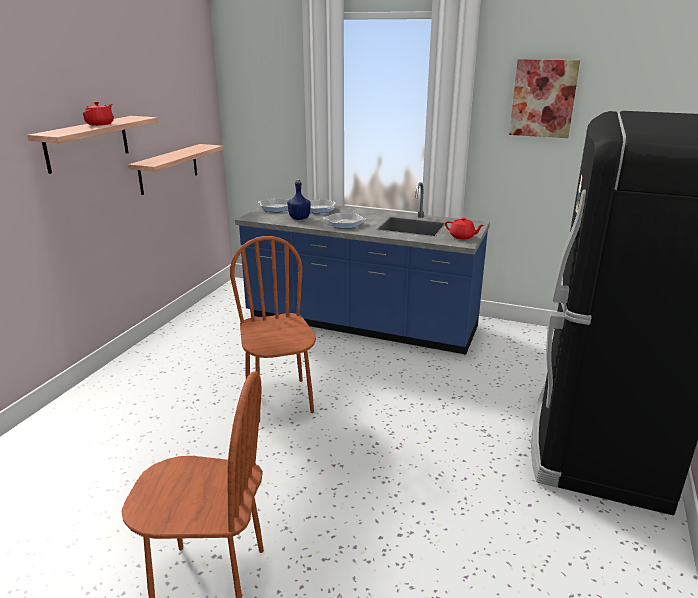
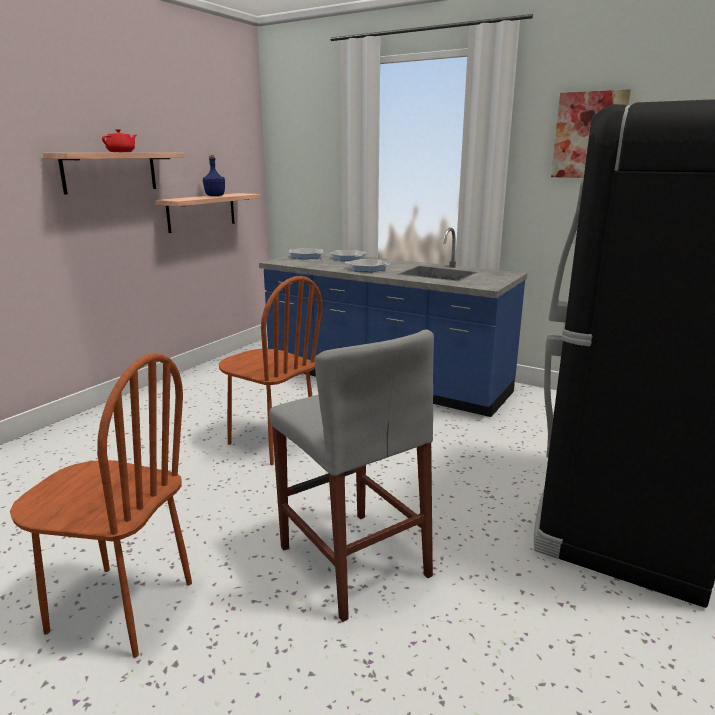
camera: 10 degrees right, 5 degrees down
brown chair [230,236,316,423] -> brown chair turned 135 degrees clockwise [219,276,322,465]
blue bottle [287,179,311,220] -> blue bottle moved to [203,155,225,196]
red teapot [445,218,484,239] -> none
none -> grey stool [269,329,434,622]

